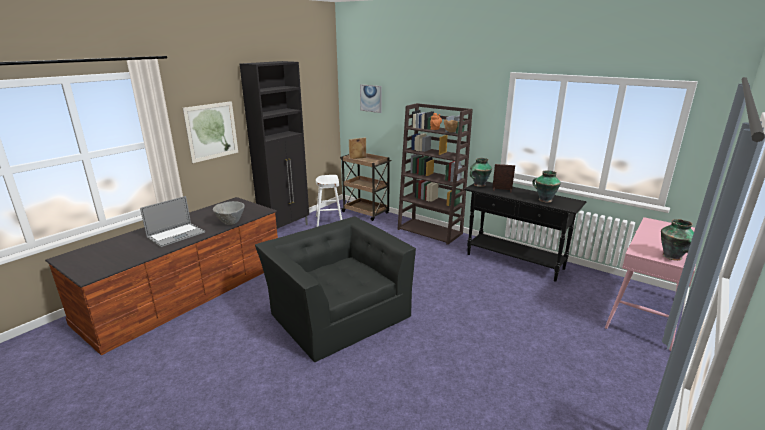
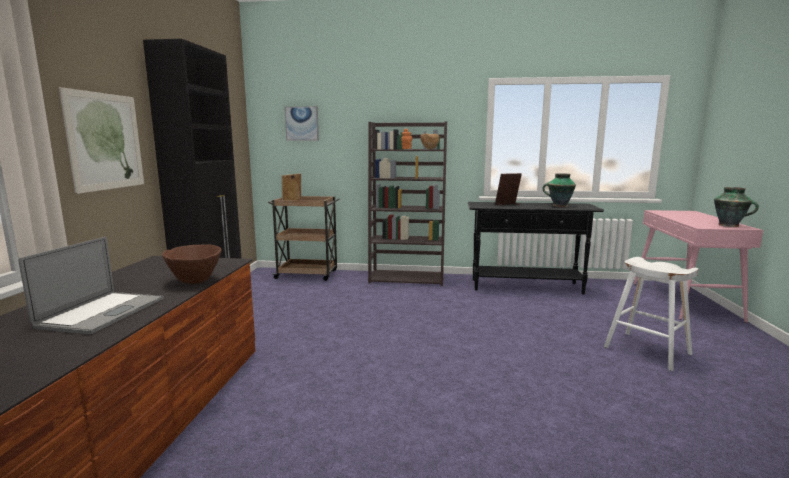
camera: 30 degrees left, 10 degrees down
grey bowl [213,201,245,225] -> brown bowl [162,244,221,284]
black armchair [255,216,416,363] -> none
white stool [316,175,342,227] -> white stool moved to [604,257,699,371]
vase [470,158,492,187] -> none

